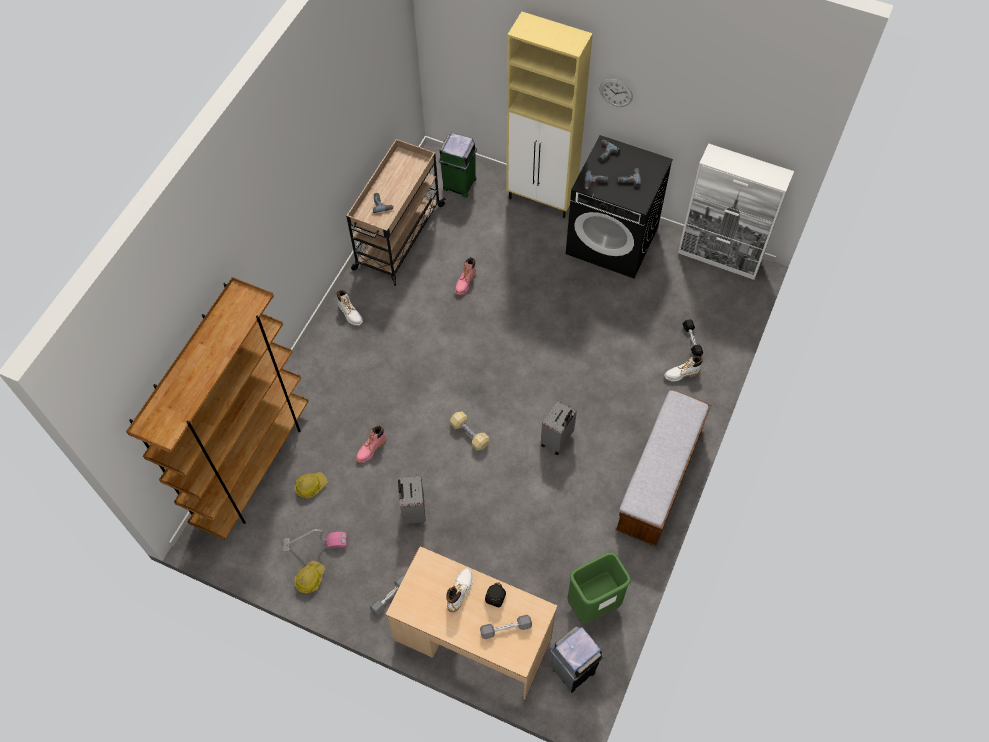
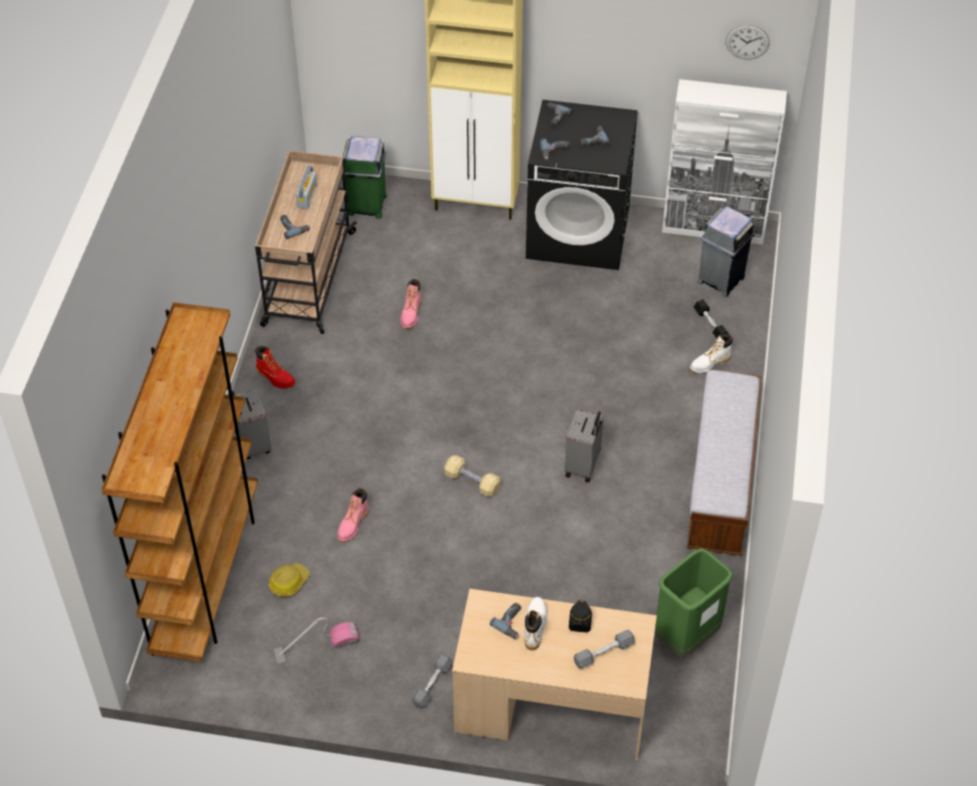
camera: 15 degrees left, 10 degrees down
hard hat [295,561,325,594] -> none
white boot [337,290,363,326] -> red boot [255,346,295,389]
grey suitcase [398,475,426,524] -> grey suitcase moved to [232,389,272,459]
grey trash can [549,626,604,693] -> grey trash can moved to [697,206,755,297]
wall clock [600,79,633,107] -> wall clock moved to [725,24,770,59]
none -> radio [296,166,317,209]
none -> power drill [490,603,521,639]

